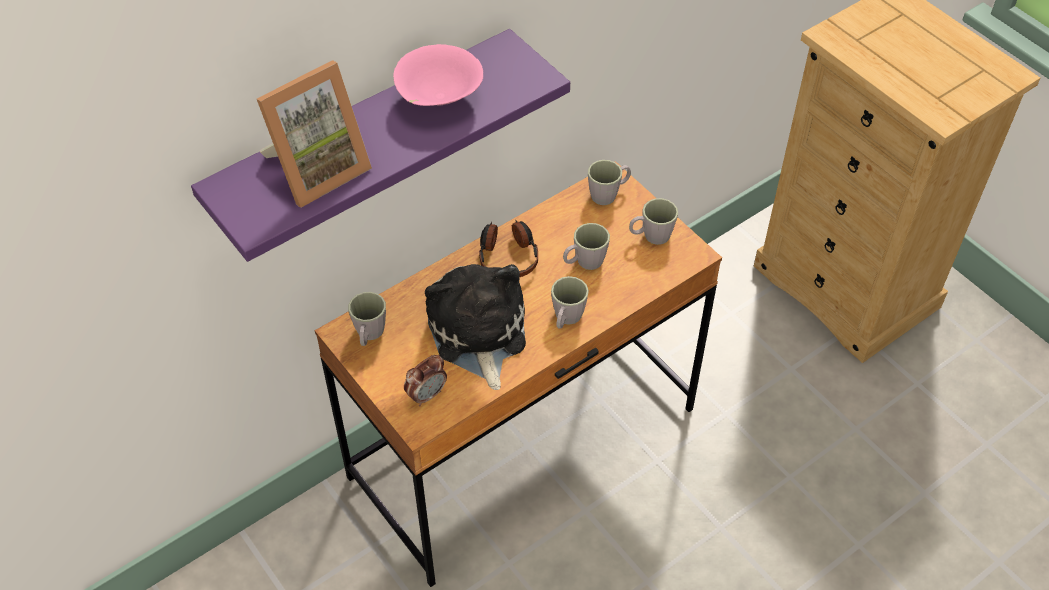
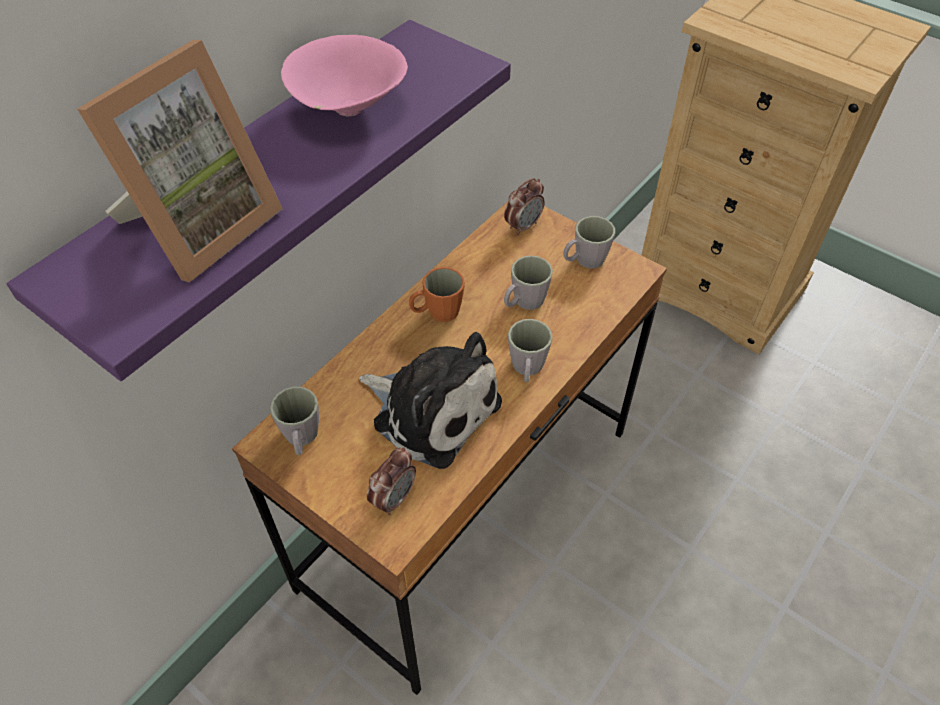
camera: 15 degrees left, 0 degrees up
plush toy [425,264,526,390] -> plush toy turned 150 degrees clockwise [359,332,502,469]
headphones [479,220,538,277] -> orange mug [409,267,465,322]
grey mug [588,160,631,205] -> alarm clock [504,178,545,236]

